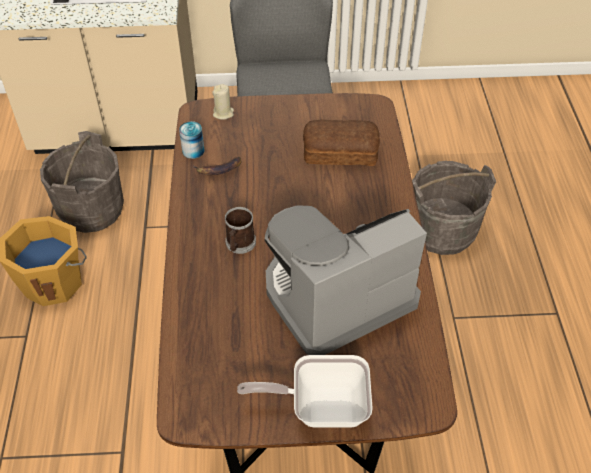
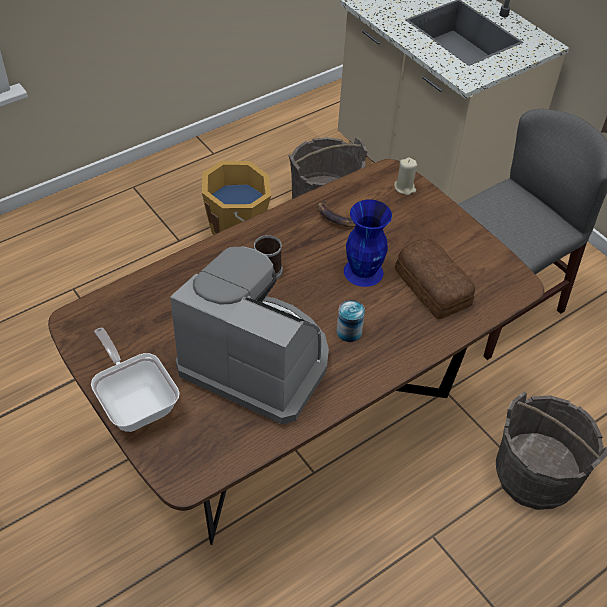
camera: 55 degrees right, 0 degrees up
can [179,121,204,159] -> can moved to [336,300,365,342]
none -> blue vase [344,199,392,287]

